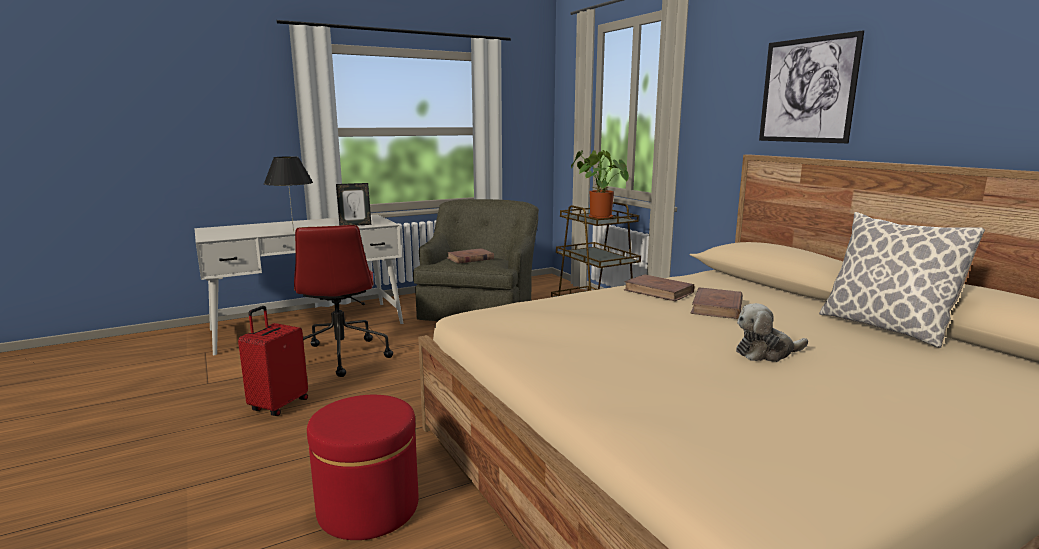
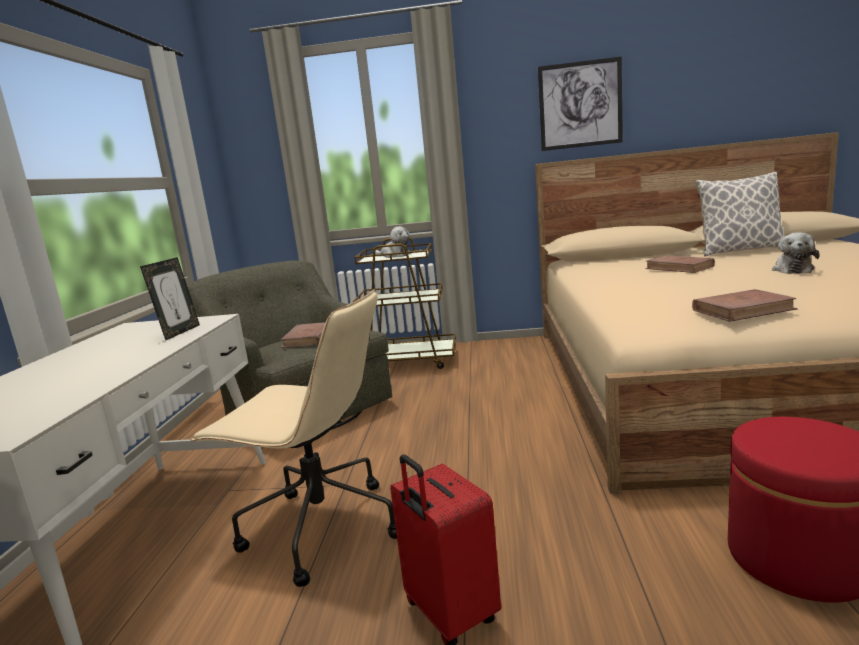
camera: 55 degrees left, 0 degrees up
black table lamp [264,156,313,231] -> none
red office chair [294,225,393,377] -> beige office chair [190,289,397,587]
potted plant [571,150,629,220] -> plush toy [375,226,411,258]
brown book [624,274,694,301] -> brown book moved to [692,289,798,322]

